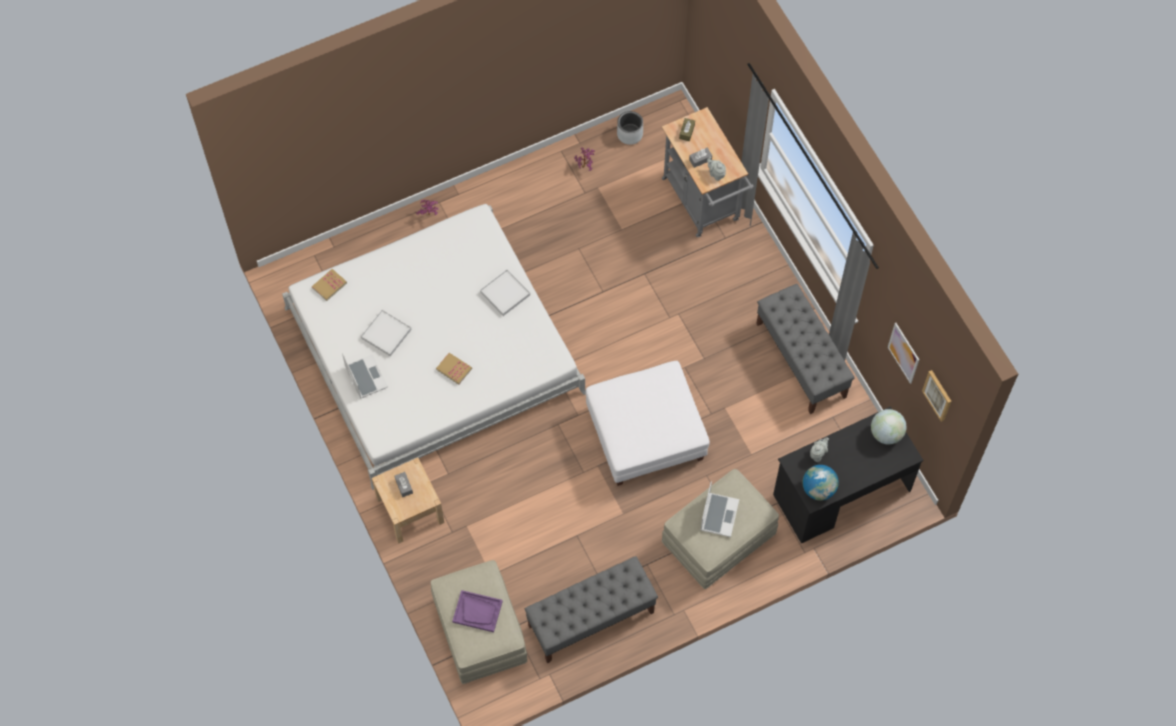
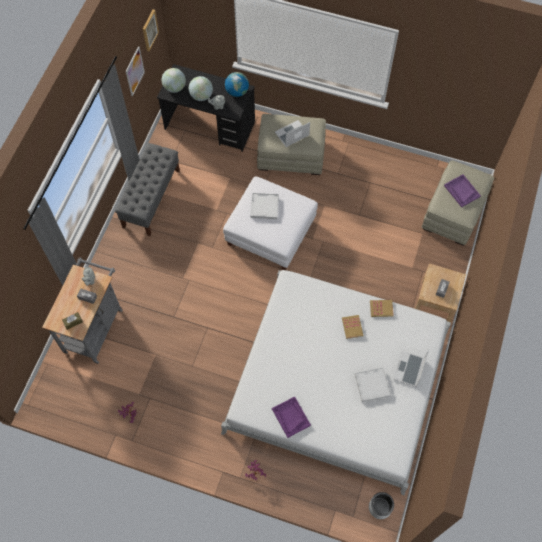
camera: 135 degrees left, 0 degrees up
book [312,269,347,301] -> book moved to [370,300,394,317]
white tray [480,269,530,316] -> white tray moved to [250,193,279,219]
grey bench [525,556,658,663] -> none
grey planter [617,111,643,145] -> grey planter moved to [369,492,394,519]
none -> globe [189,76,213,101]
none -> purple tray [272,396,311,438]

